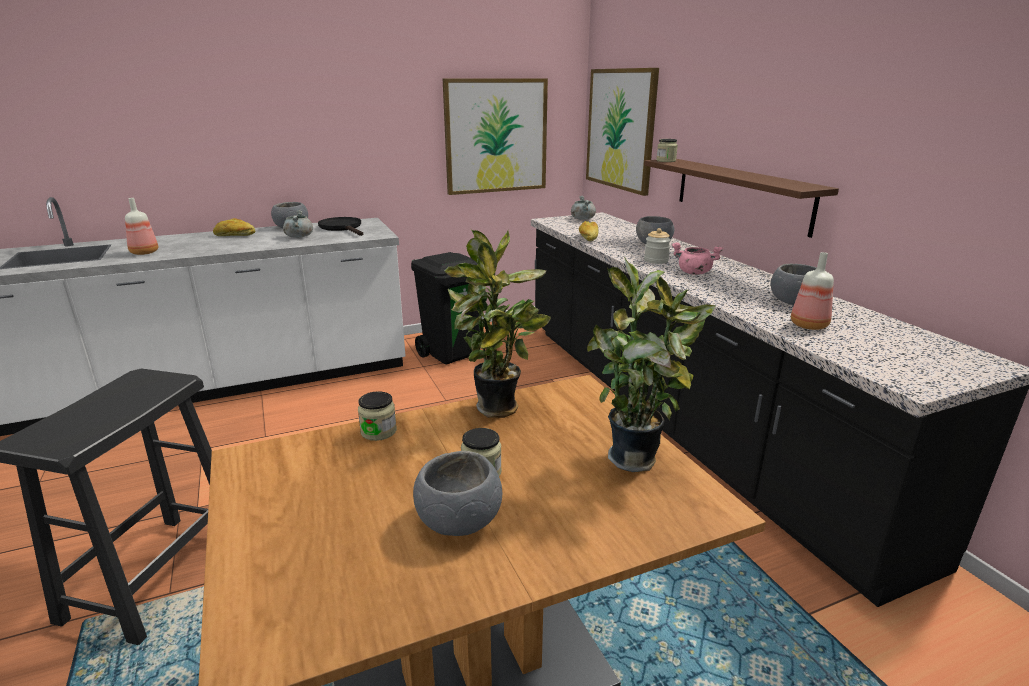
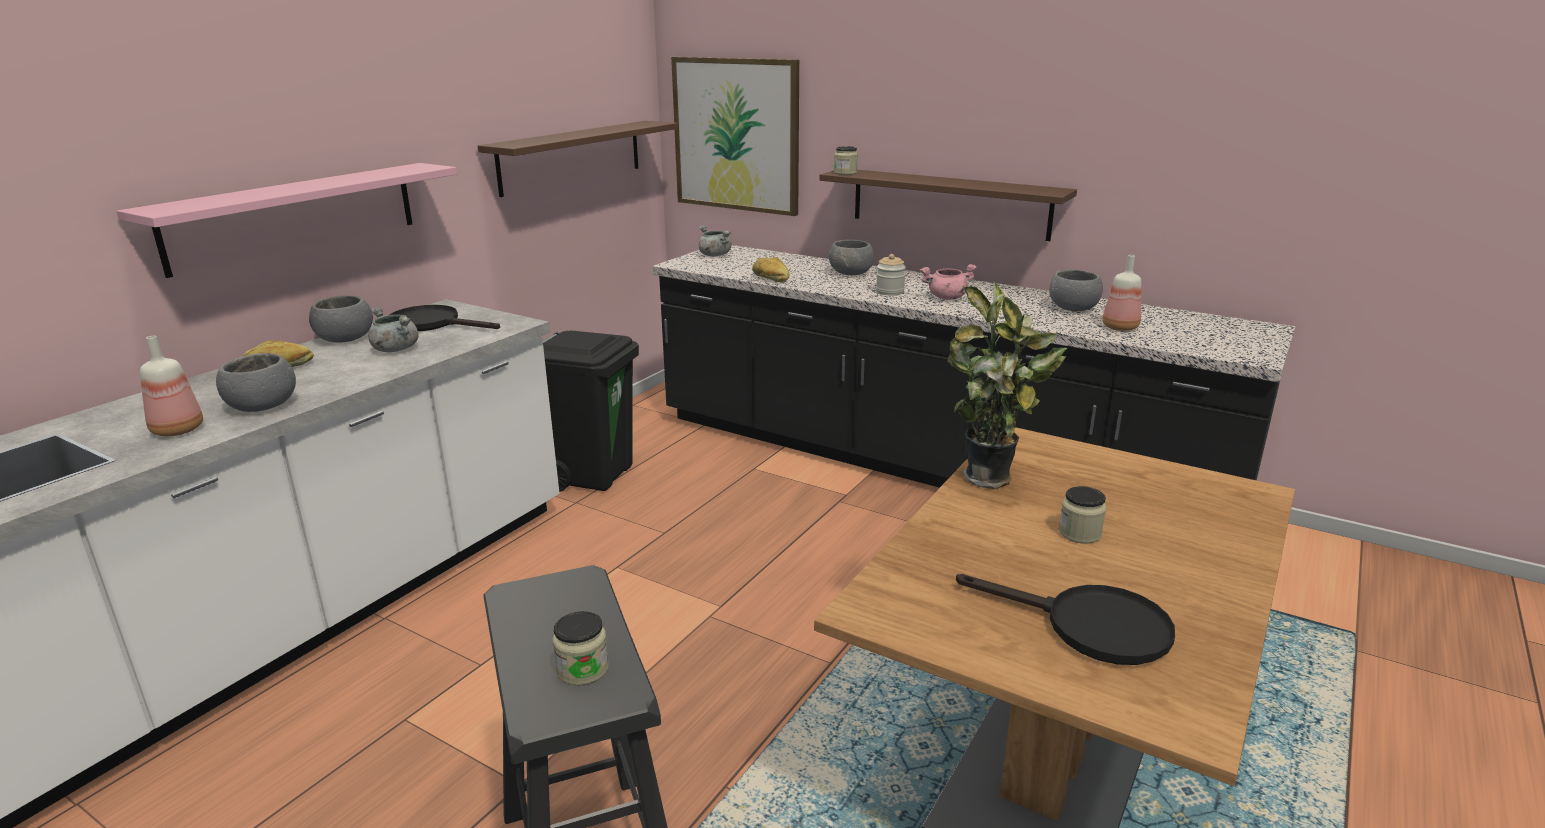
camera: 35 degrees left, 0 degrees up
jar [358,391,397,441] -> jar moved to [553,611,609,686]
grey bowl [413,451,502,536] -> grey bowl moved to [216,353,296,412]
picture [443,78,548,195] -> brown shelf [478,121,678,197]
potted plant [587,257,716,472] -> none
none -> pink shelf [116,163,457,278]
none -> black frying pan [956,574,1175,665]

